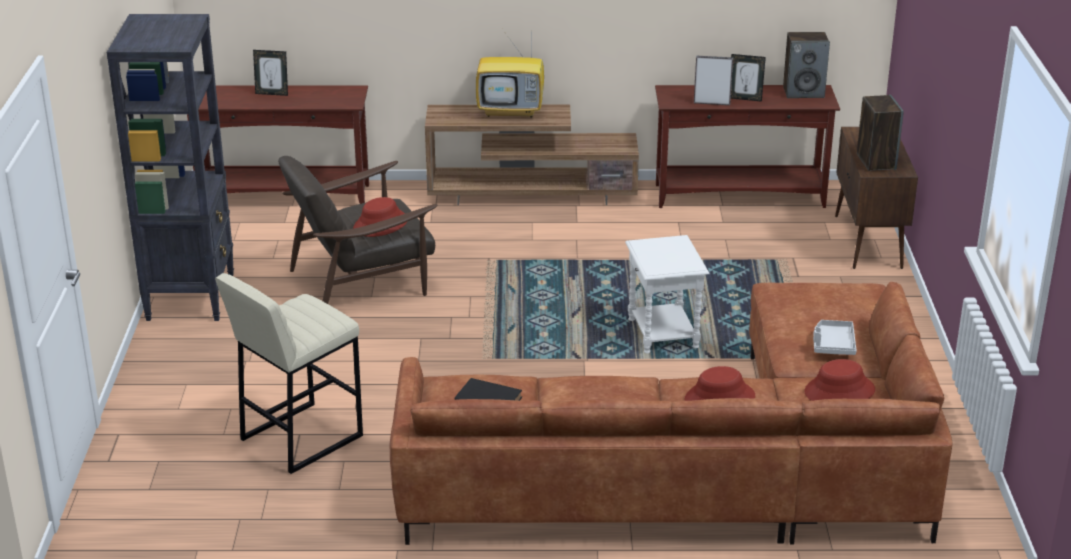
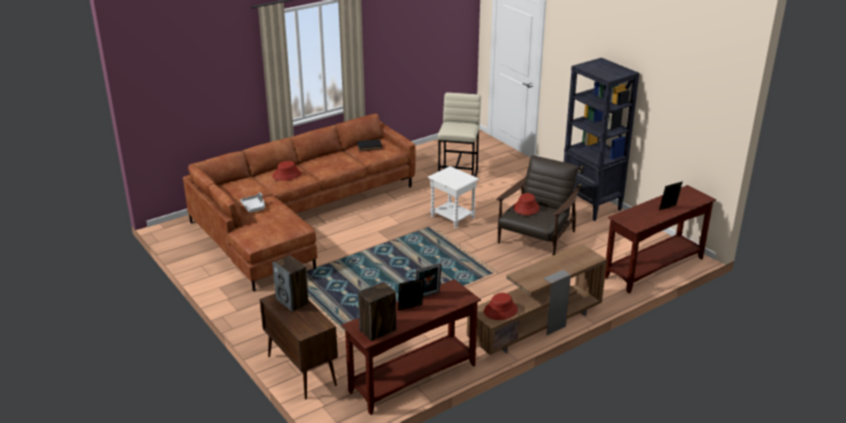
camera: 145 degrees right, 0 degrees up
television [476,22,544,118] -> none
white side table [625,235,710,353] -> white side table moved to [427,166,479,228]
red hat [804,359,875,401] -> red hat moved to [484,293,518,320]

